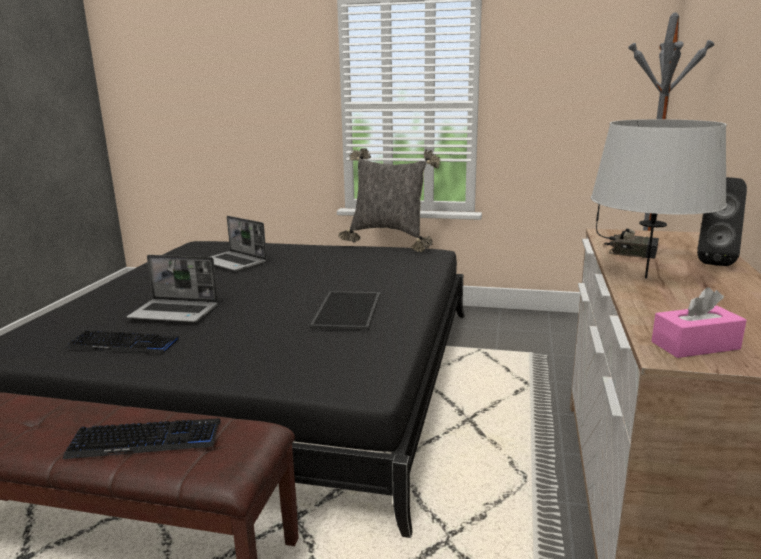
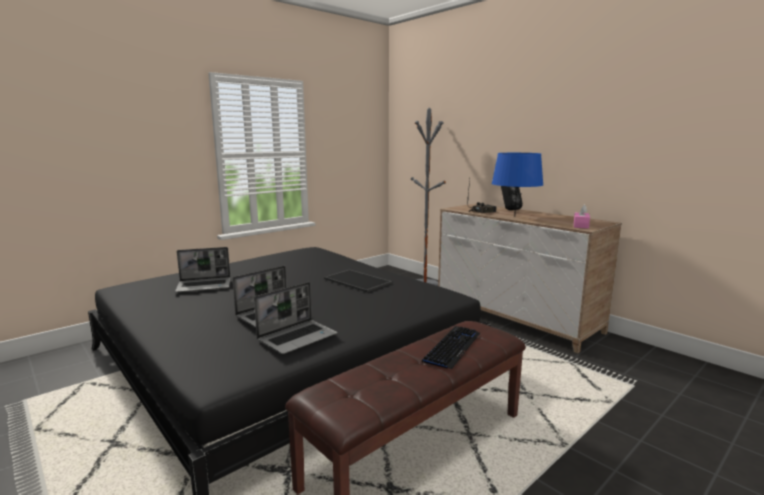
camera: 55 degrees left, 5 degrees down
keyboard [66,330,179,353] -> laptop [254,282,337,354]
pillow [338,148,440,253] -> none
grey table lamp [591,119,727,279] -> blue table lamp [491,153,543,217]

